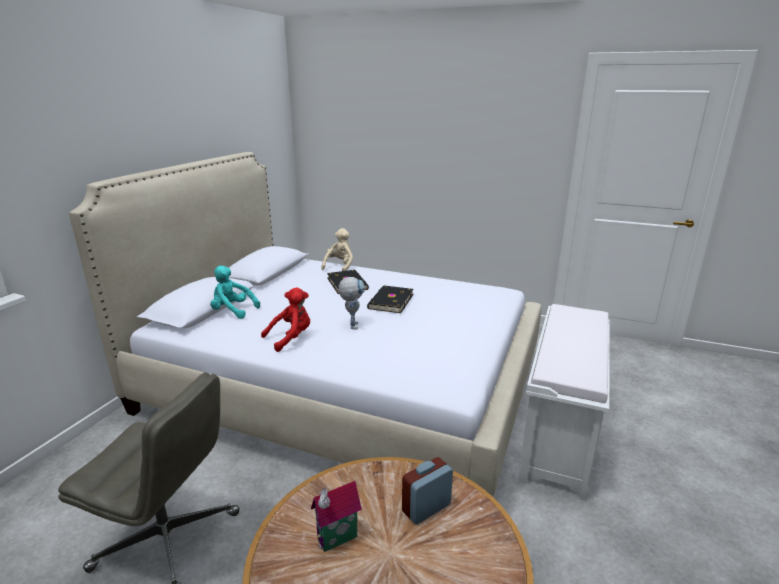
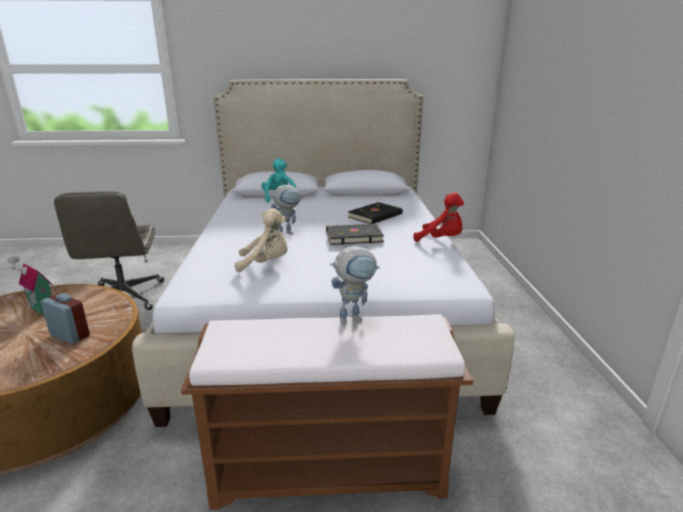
camera: 65 degrees right, 0 degrees up
red plush toy [261,288,310,352] -> red plush toy moved to [413,192,464,242]
beige plush toy [321,228,353,271] -> beige plush toy moved to [235,208,287,272]
white bench [518,304,610,501] -> brown bench [181,314,473,510]
none -> toy robot [330,246,380,325]

